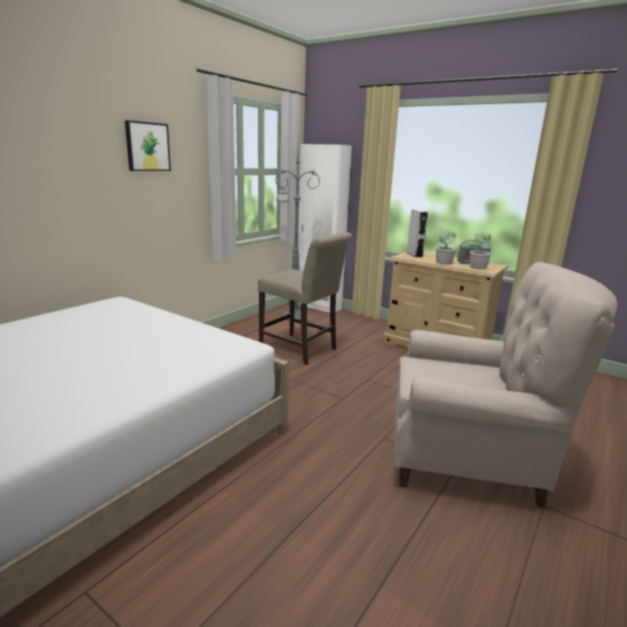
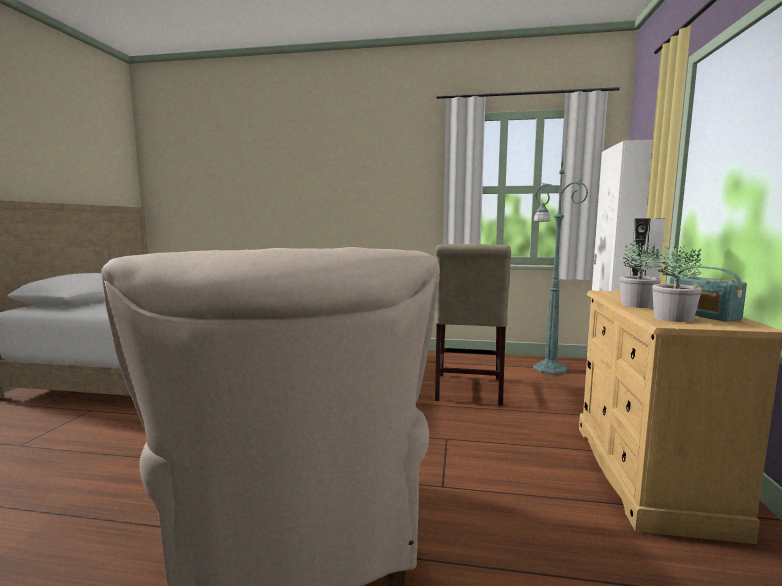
camera: 65 degrees right, 10 degrees down
picture [125,120,171,171] -> none

